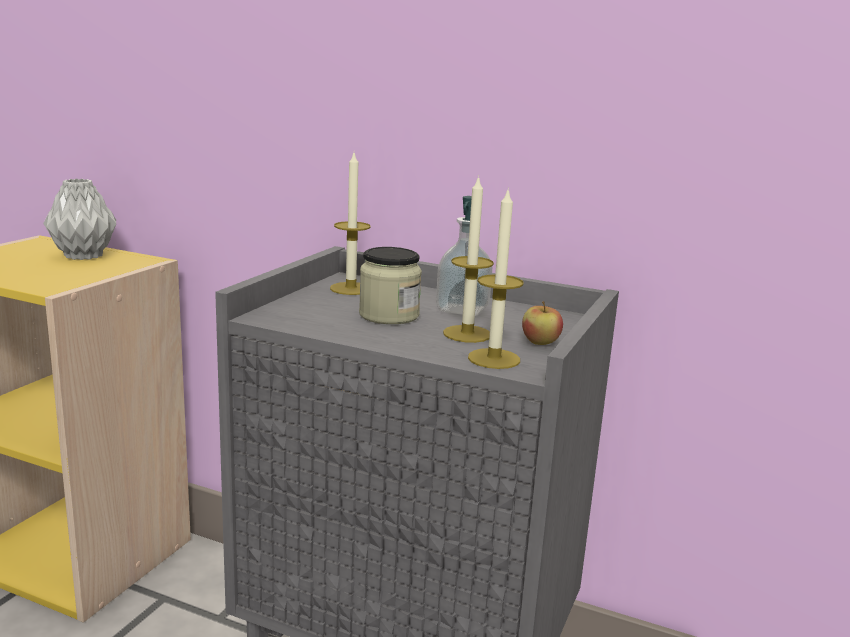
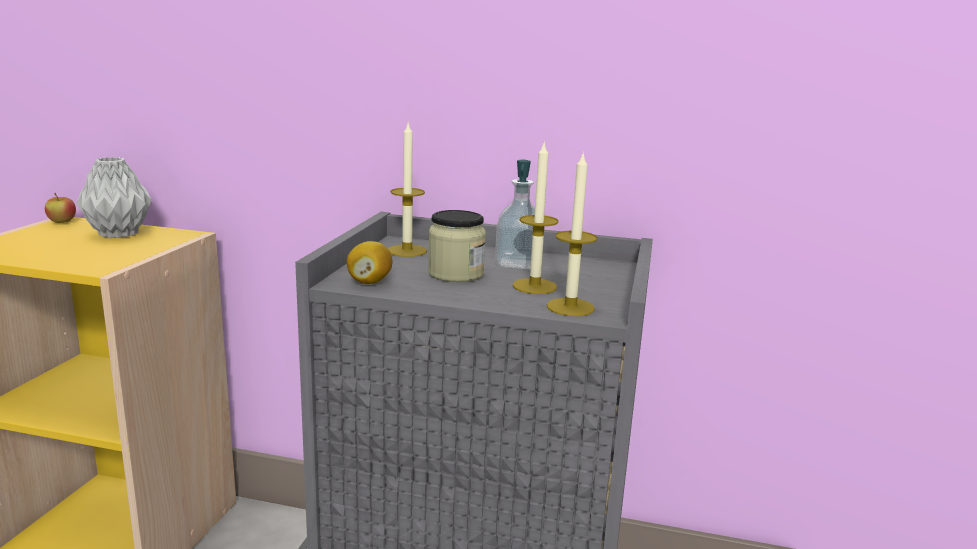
camera: 10 degrees left, 0 degrees up
apple [522,301,563,345] -> apple moved to [45,193,76,223]
none -> lemon [347,241,392,284]

